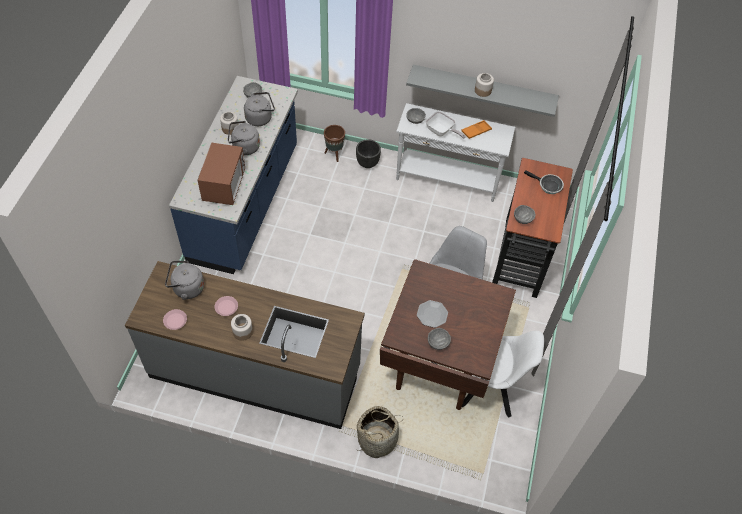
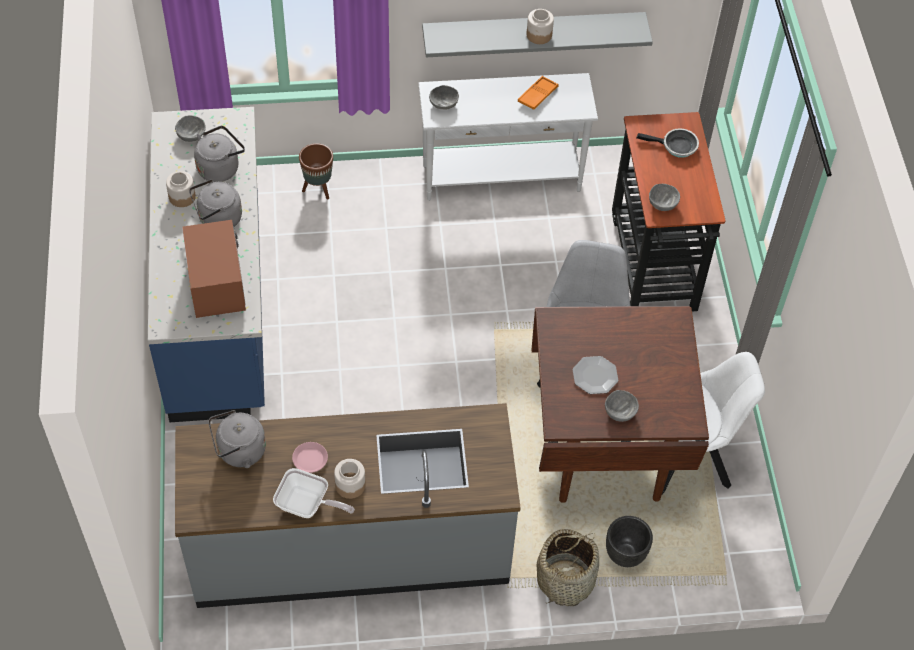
camera: 20 degrees left, 0 degrees up
pink plate [163,309,187,330] -> none
black planter [356,139,381,168] -> black planter moved to [606,516,653,567]
frying pan [425,110,466,139] -> frying pan moved to [273,468,355,518]

